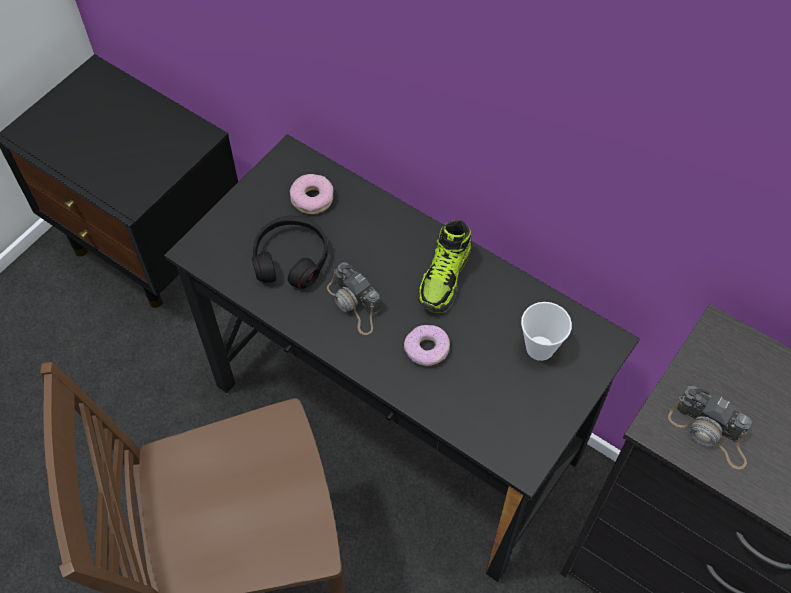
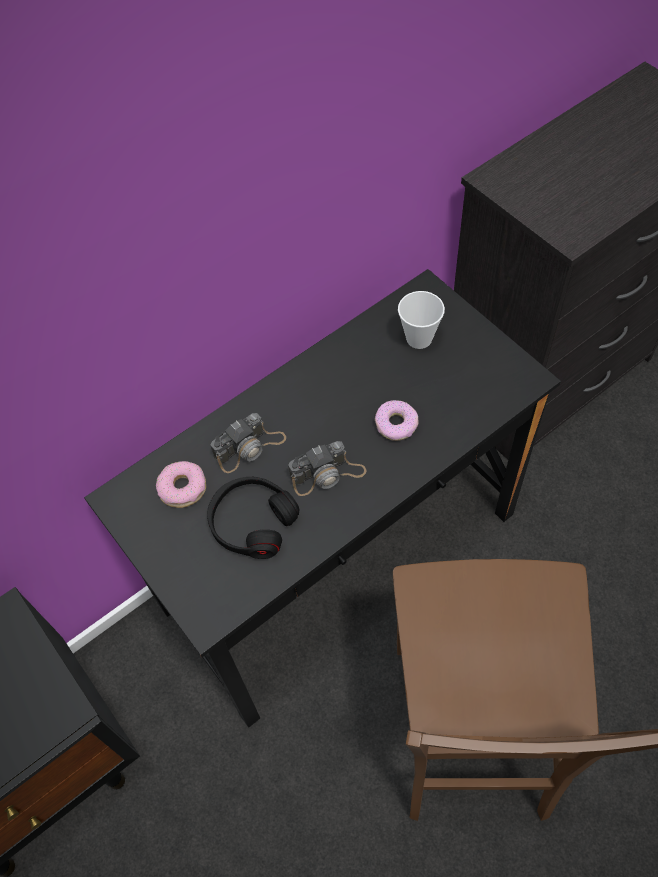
camera: 70 degrees left, 0 degrees up
shoe [418,219,471,313] -> none
camera [668,386,752,470] -> camera moved to [210,413,286,473]

